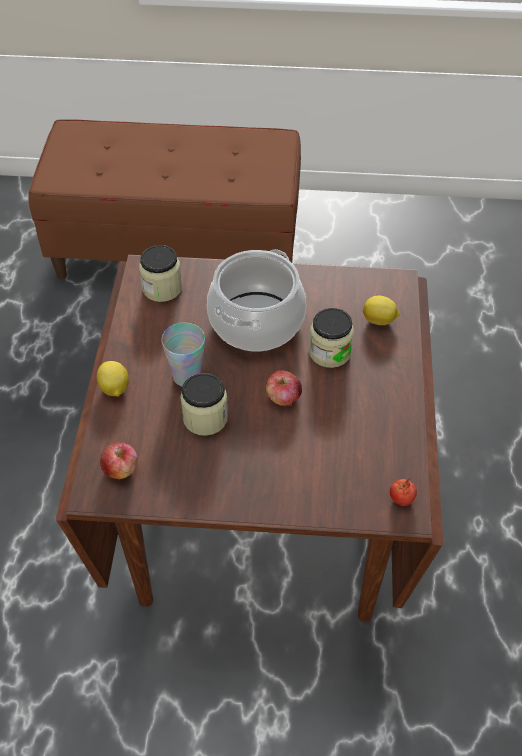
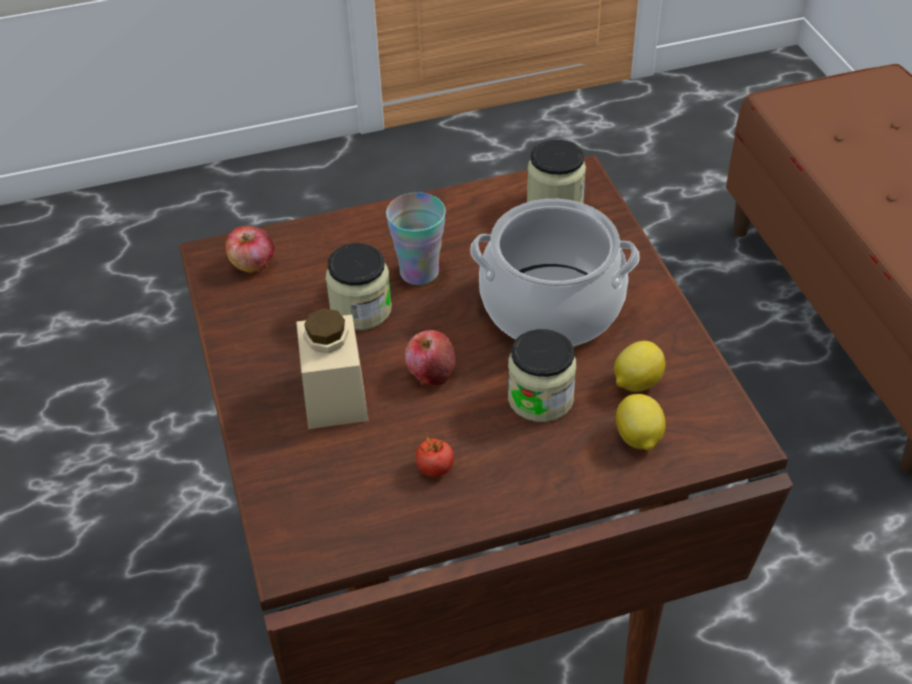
camera: 70 degrees right, 5 degrees down
lemon [97,361,129,397] -> lemon moved to [614,341,666,392]
tomato [390,477,417,506] -> tomato moved to [416,436,454,477]
none -> beige jar [296,308,369,429]

